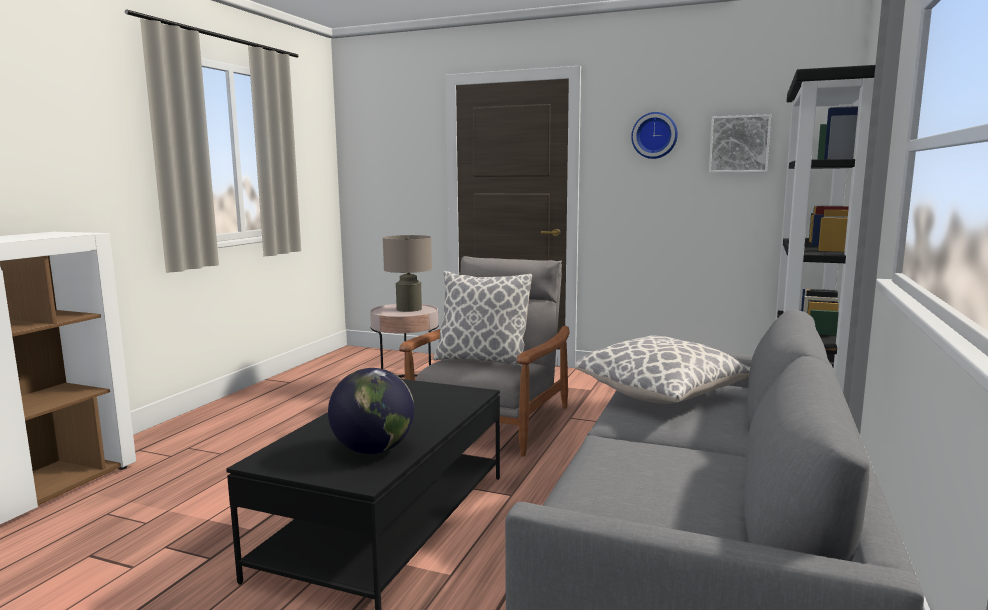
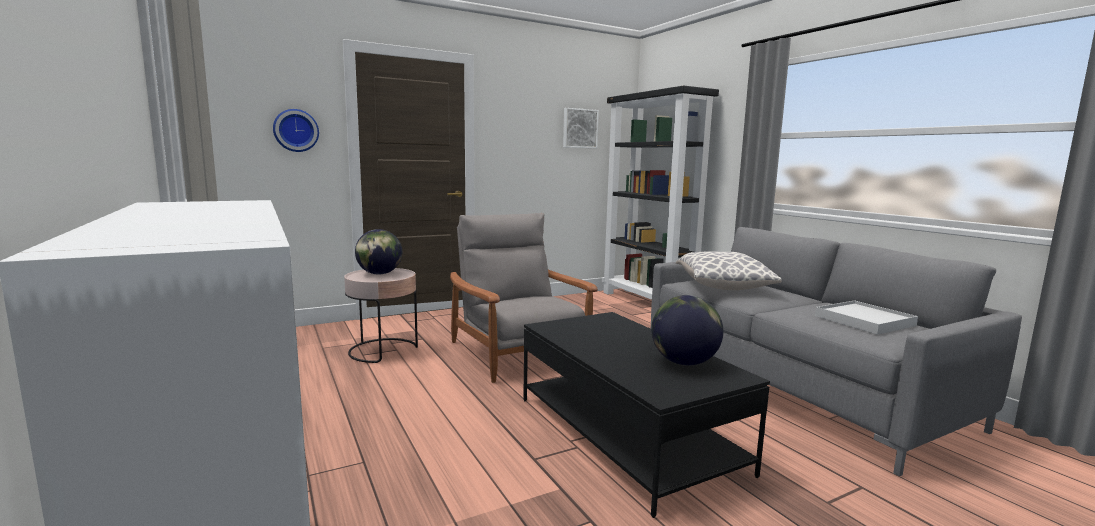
camera: 50 degrees left, 0 degrees up
beige table lamp [383,235,432,312] -> globe [355,229,402,275]
pillow [433,271,532,367] -> none
wall clock [631,112,678,159] -> wall clock moved to [273,109,319,152]
none -> white tray [815,301,918,335]

